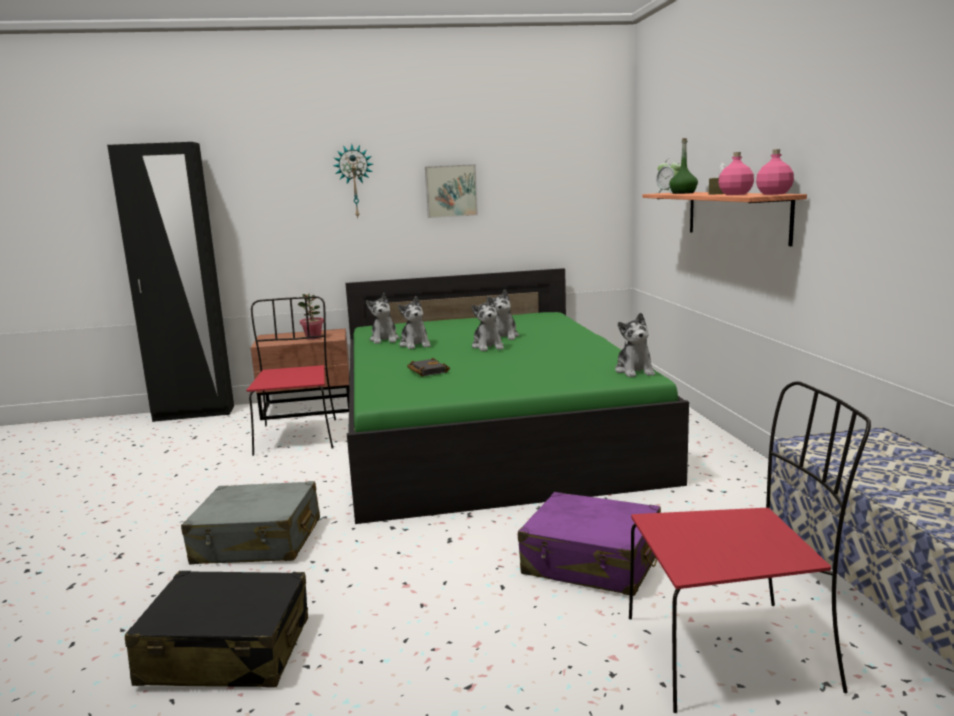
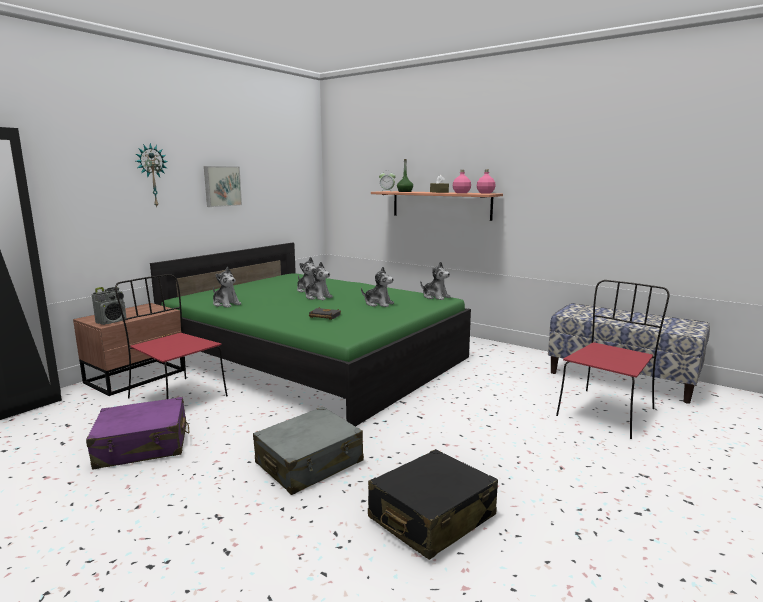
camera: 45 degrees left, 0 degrees up
potted plant [298,294,324,340] -> none
plush toy [398,296,430,349] -> plush toy moved to [361,267,394,307]
purple suitcase [518,492,661,596] -> purple suitcase moved to [86,397,189,470]
none -> radio [92,287,126,325]

